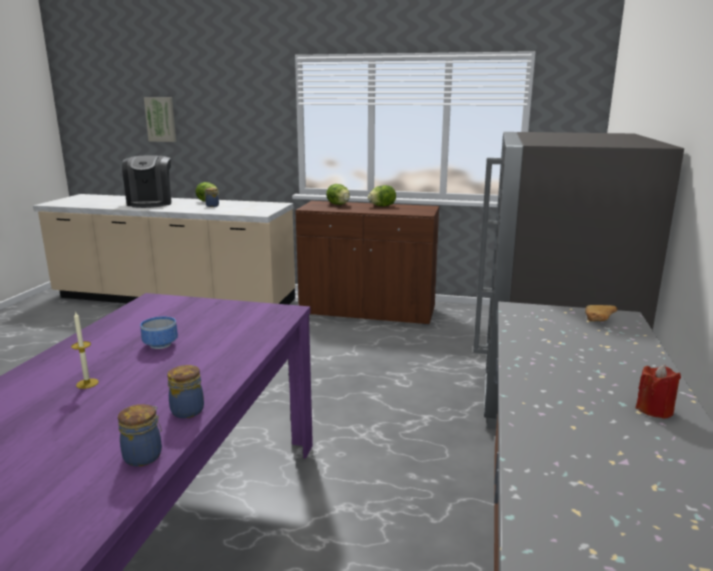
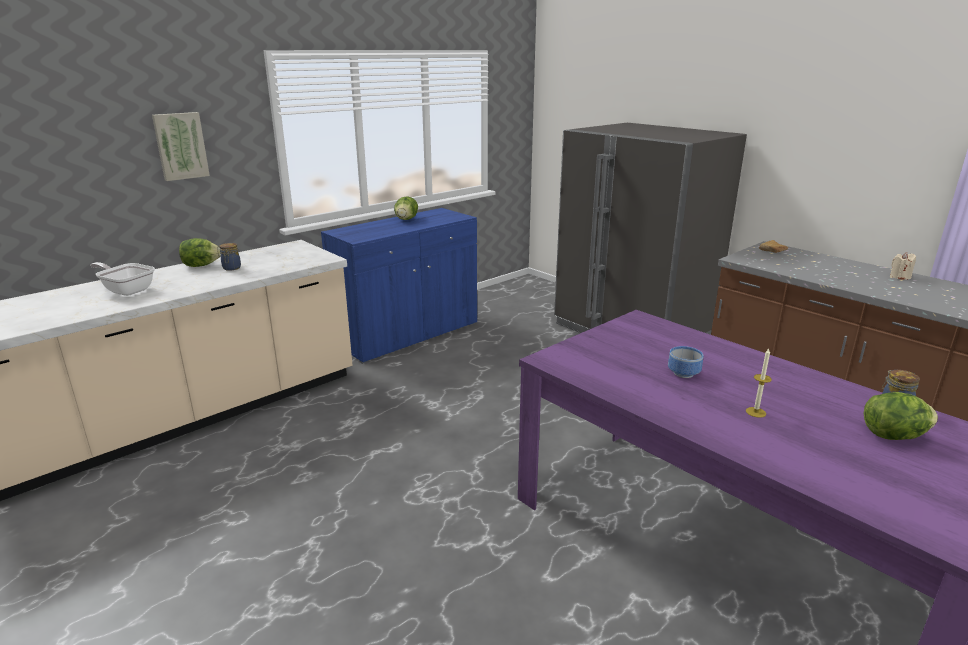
camera: 55 degrees left, 5 degrees up
coffee machine [122,155,171,208] -> frying pan [90,262,155,296]
picture [144,98,176,142] -> picture moved to [152,112,210,181]
jar [167,365,204,418] -> none
brown cabinet [295,201,439,326] -> blue cabinet [321,208,477,364]
lettuce [326,184,350,205] -> lettuce moved to [864,392,938,440]
red candle [636,365,681,419] -> beige candle [890,252,916,280]

